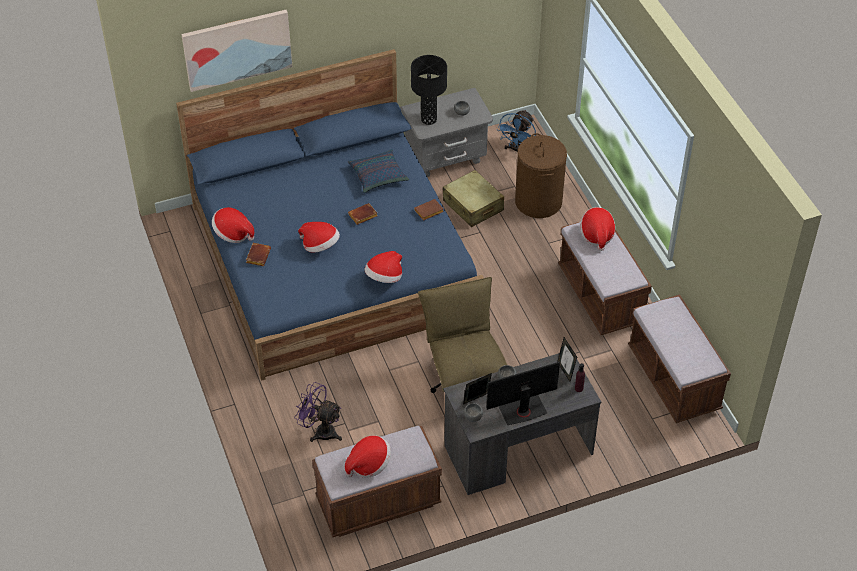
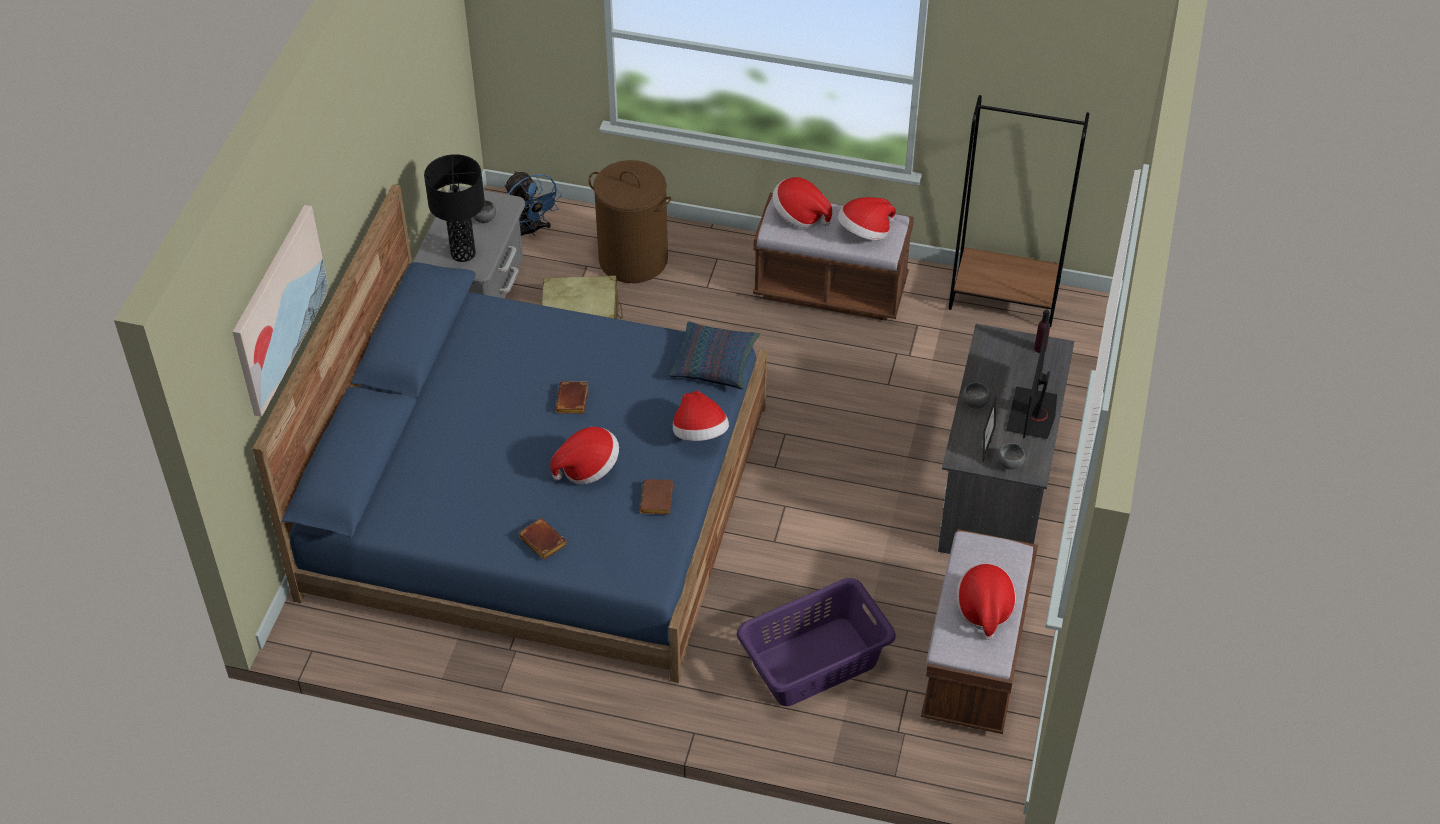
camera: 55 degrees left, 0 degrees up
hat [212,207,254,243] -> hat moved to [838,197,896,240]
purple fan [294,382,342,442] -> purple laundry basket [737,578,896,706]
blue pillow [348,149,409,193] -> blue pillow moved to [669,321,760,389]
brown book [414,199,444,221] -> brown book moved to [640,479,673,514]
beige office chair [418,277,507,393] -> none
picture frame [557,337,577,382] -> none
brown bench [628,294,731,423] -> clothes rack [949,95,1089,327]

